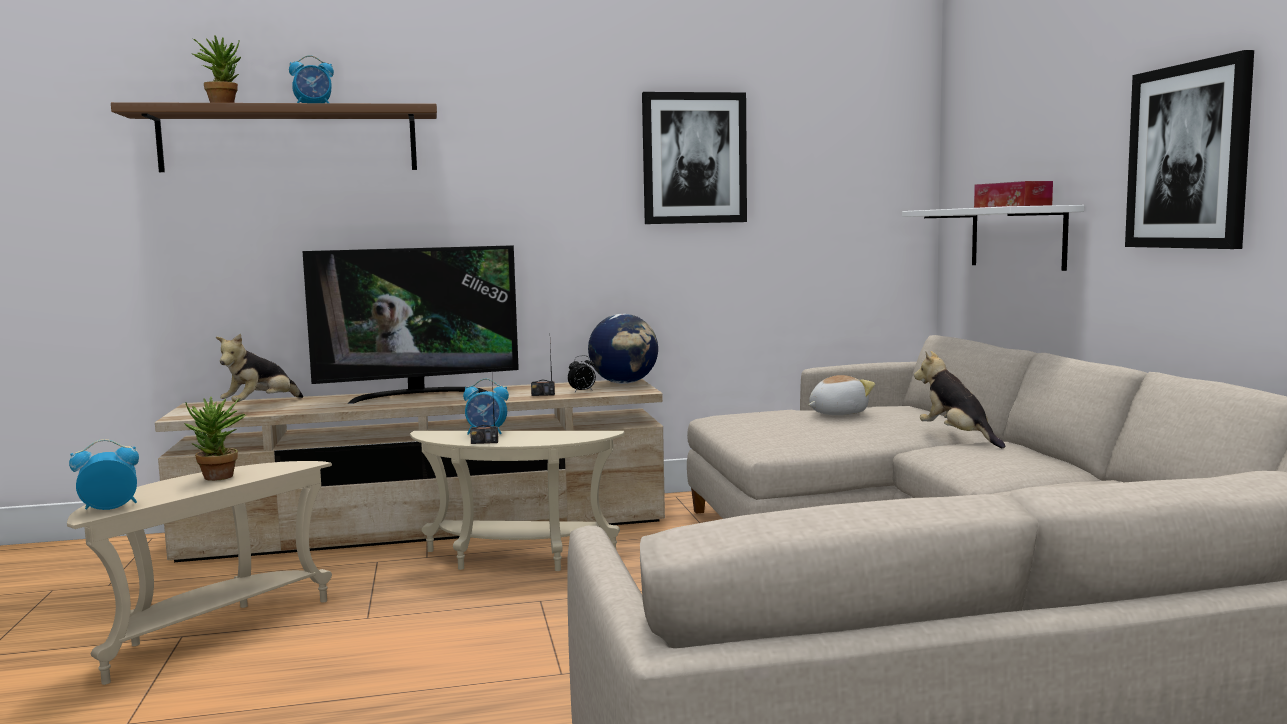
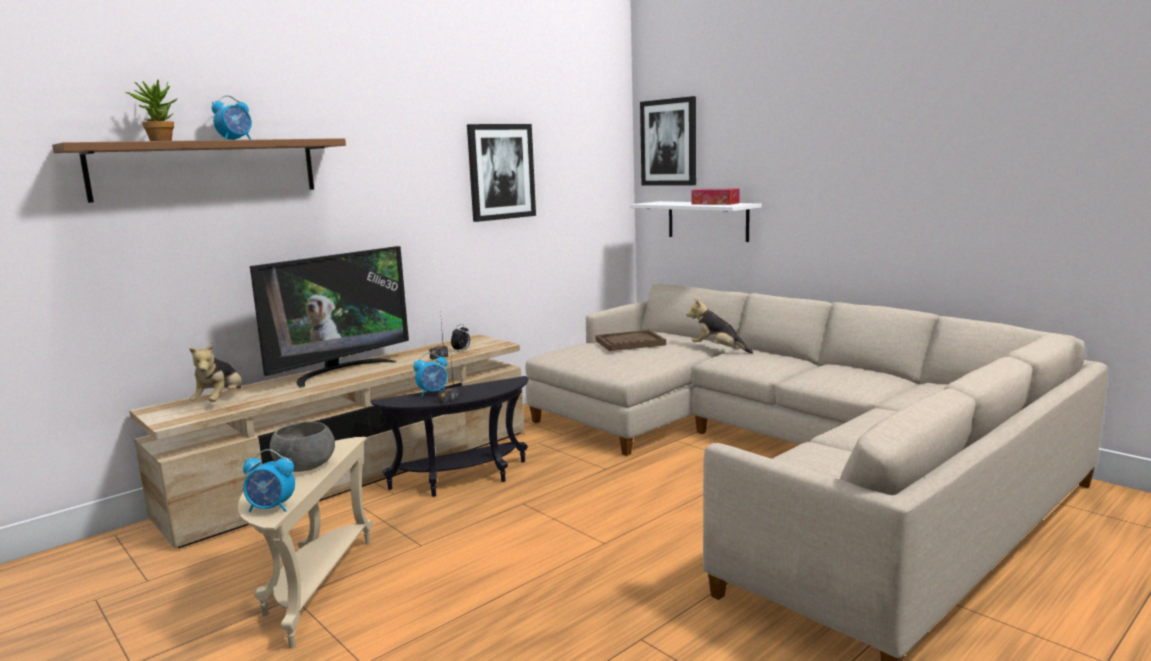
camera: 30 degrees left, 5 degrees up
alarm clock [69,439,139,510] -> alarm clock turned 120 degrees counterclockwise [243,449,295,512]
potted plant [184,397,246,481] -> grey bowl [270,421,335,472]
beige side table [410,431,624,571] -> black side table [370,376,529,497]
globe [588,314,658,384] -> none
plush toy [808,375,875,415] -> brown tray [595,330,666,351]
picture [1125,50,1254,249] -> picture moved to [640,96,696,185]

